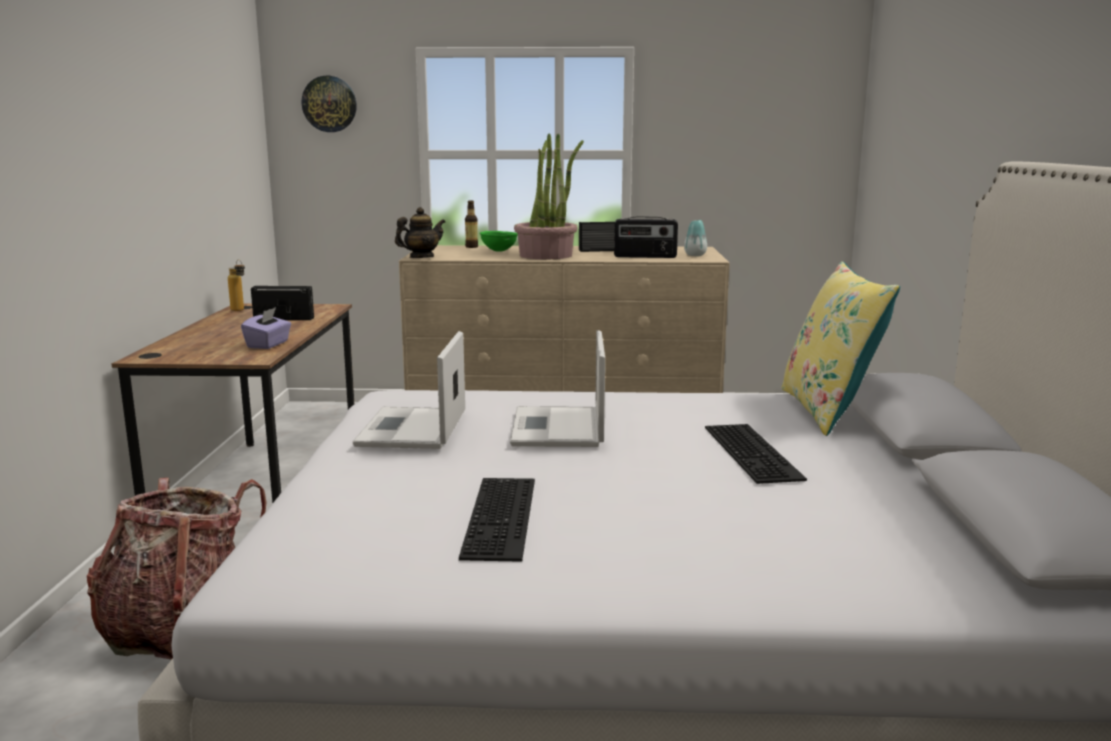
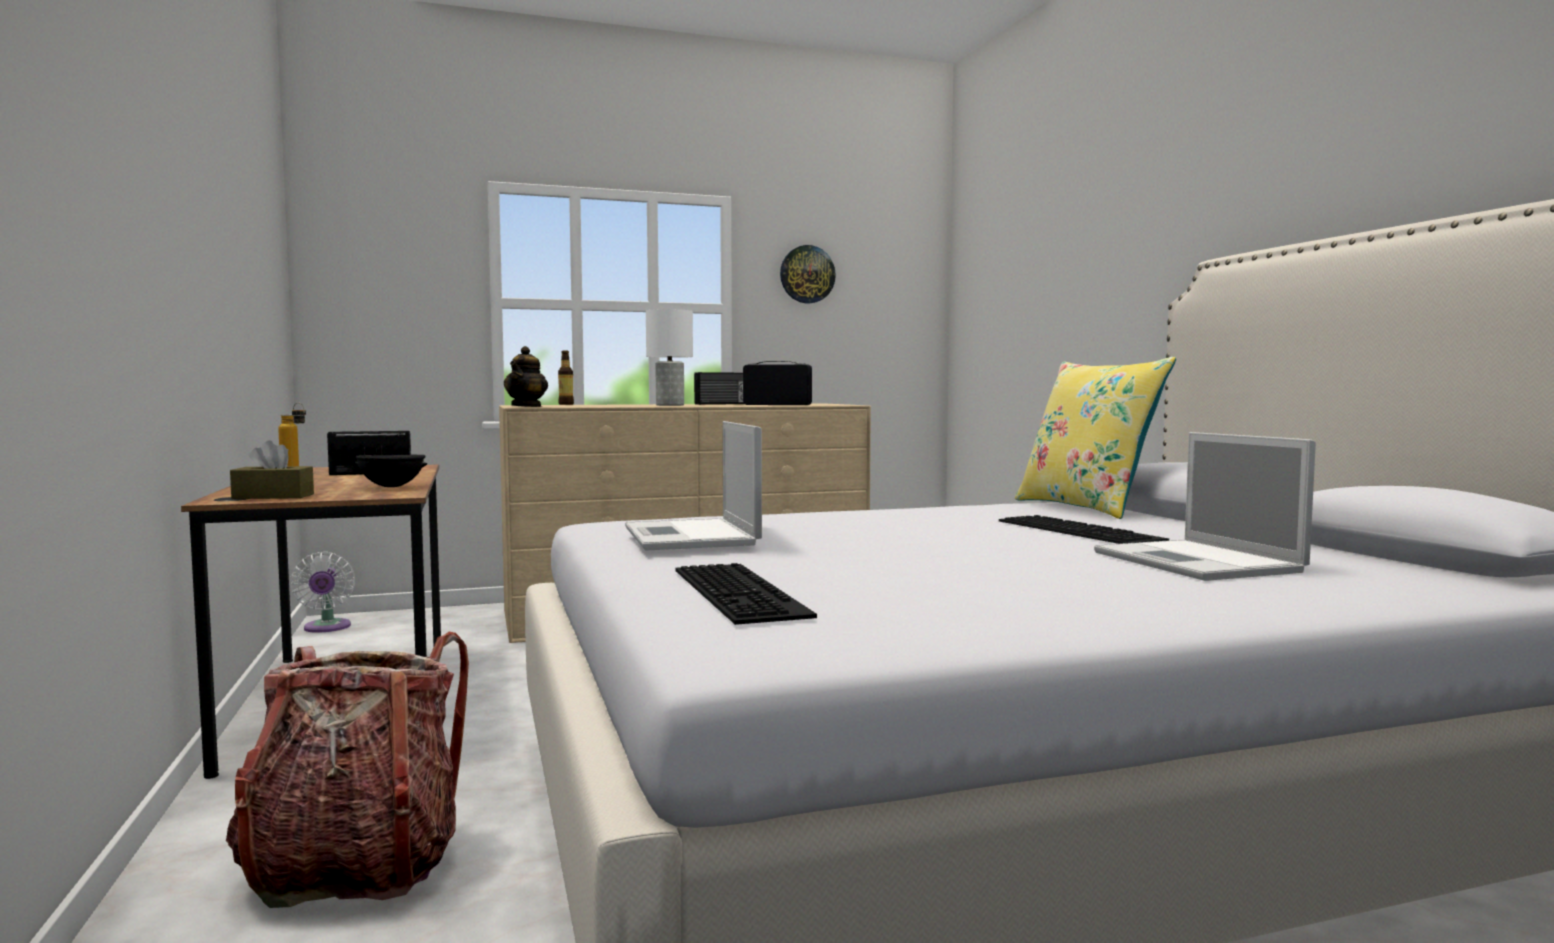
camera: 20 degrees left, 10 degrees down
purple tissue box [241,307,291,349] -> black bowl [355,455,427,487]
wall clock [302,76,357,132] -> wall clock moved to [780,245,836,303]
teapot [395,207,446,258] -> teapot turned 150 degrees clockwise [504,346,548,407]
keyboard [459,478,535,562] -> keyboard moved to [675,563,817,625]
green bowl [480,231,518,252] -> none
laptop [510,330,605,447] -> laptop moved to [1094,432,1316,581]
potted plant [514,134,584,259] -> white table lamp [646,309,693,406]
radio [614,216,678,258] -> radio turned 150 degrees counterclockwise [743,361,812,405]
vase [684,220,707,256] -> none
none -> brown tissue box [230,440,314,499]
none -> white fan [290,552,355,633]

